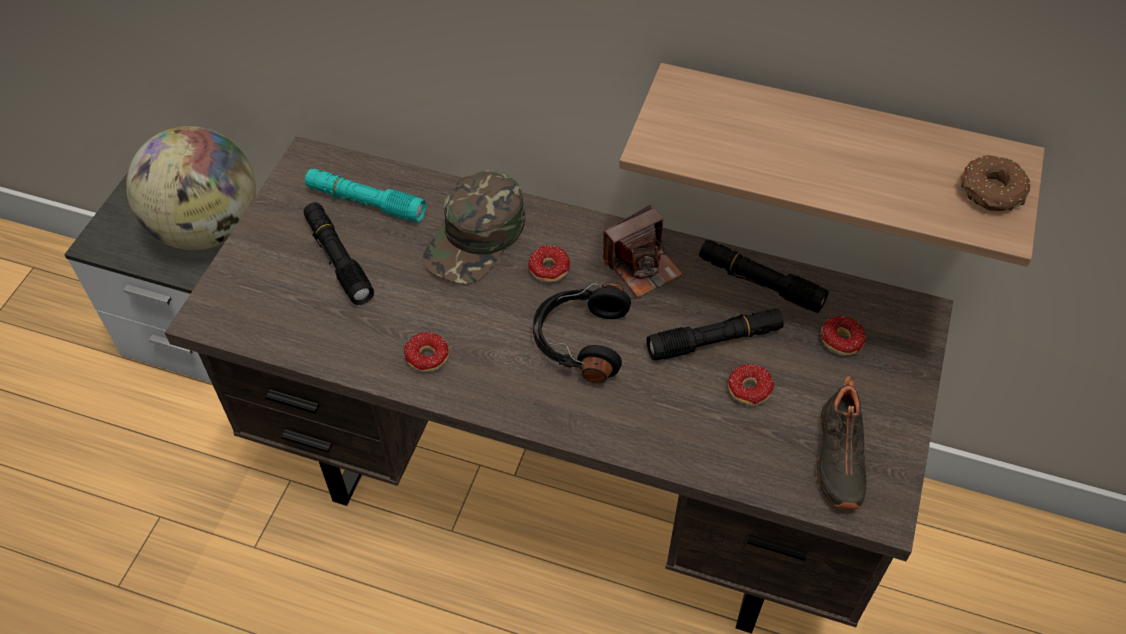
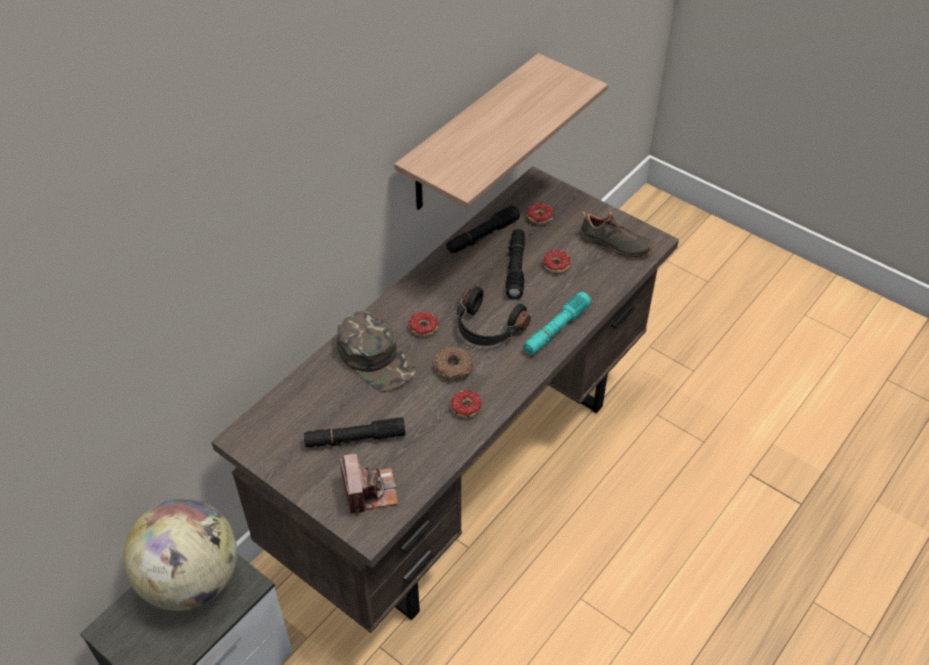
camera: 70 degrees left, 5 degrees down
turquoise flashlight [305,169,426,222] -> turquoise flashlight moved to [523,292,591,355]
camera [603,205,683,298] -> camera moved to [339,454,398,515]
donut [960,155,1030,211] -> donut moved to [434,347,473,380]

